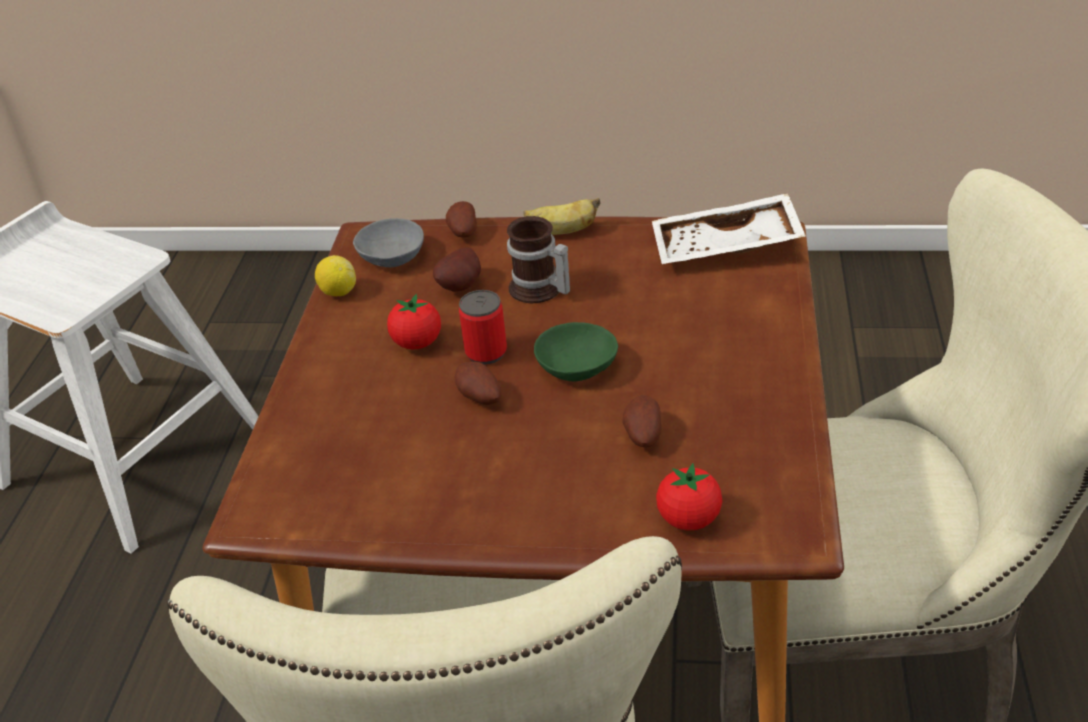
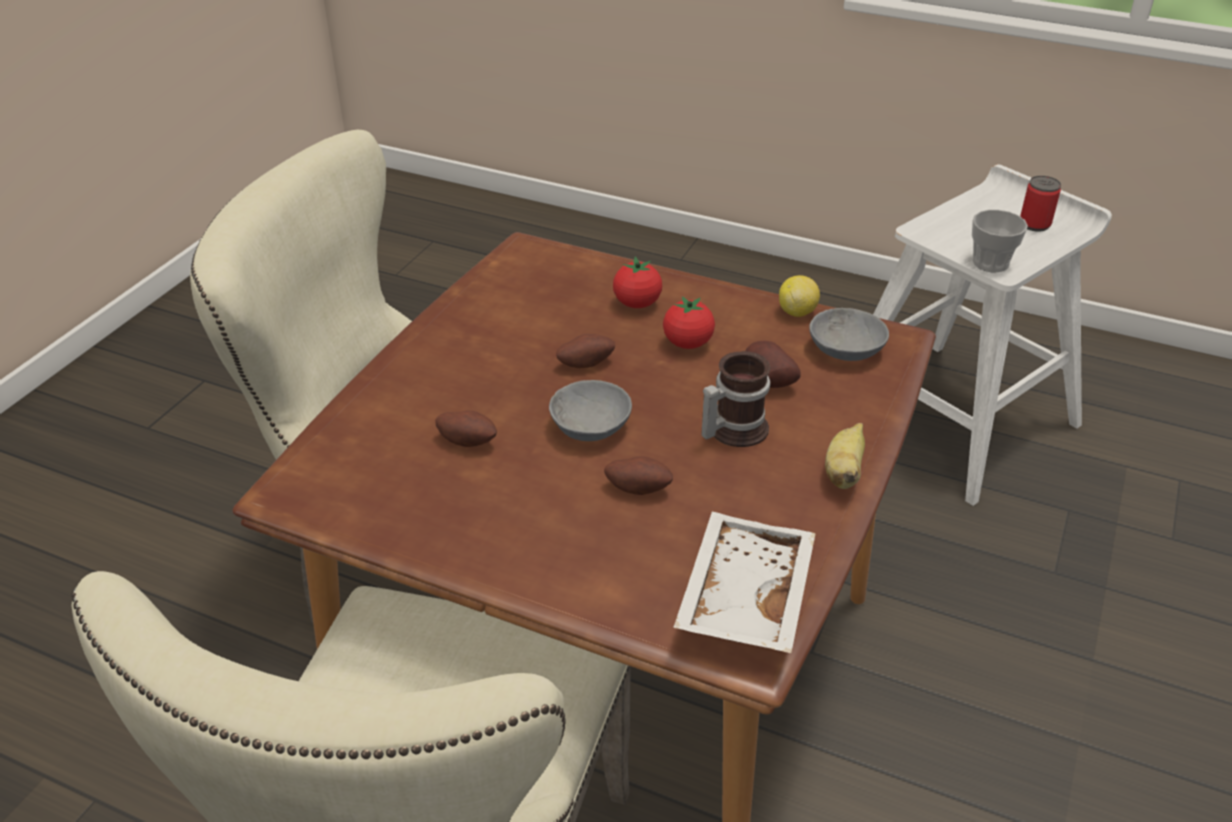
camera: 105 degrees right, 0 degrees up
potato [446,201,477,238] -> potato moved to [604,456,673,495]
can [459,290,507,365] -> can moved to [1020,176,1061,232]
green bowl [534,322,618,382] -> grey bowl [549,380,632,441]
tomato [656,463,722,530] -> tomato moved to [613,256,662,308]
none -> cup [972,210,1028,272]

